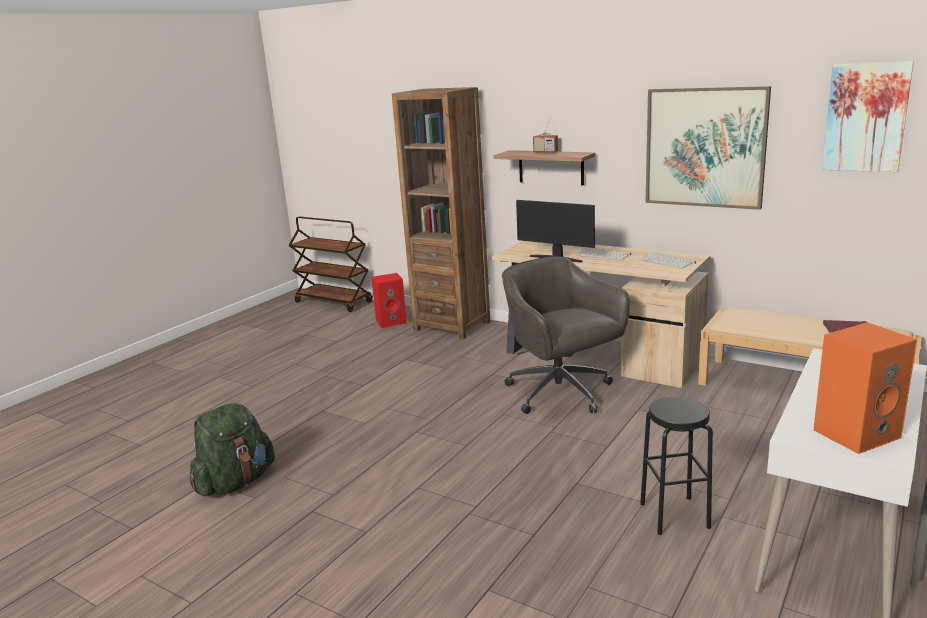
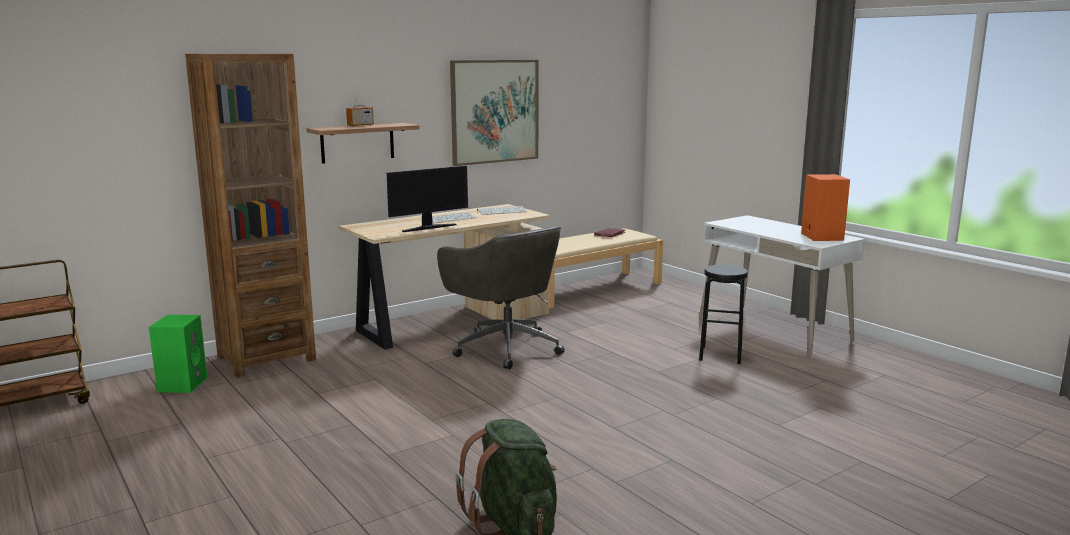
camera: 70 degrees left, 5 degrees down
red speaker [371,273,407,328] -> green speaker [149,315,207,393]
grey office chair [502,257,630,414] -> grey office chair turned 120 degrees counterclockwise [437,226,565,369]
picture [822,61,914,172] -> none

